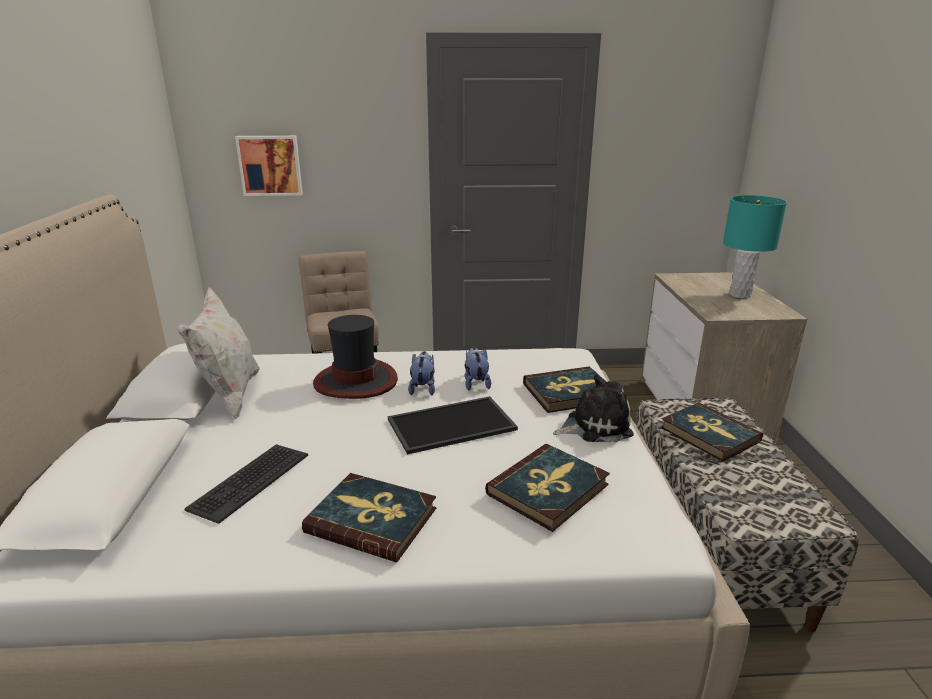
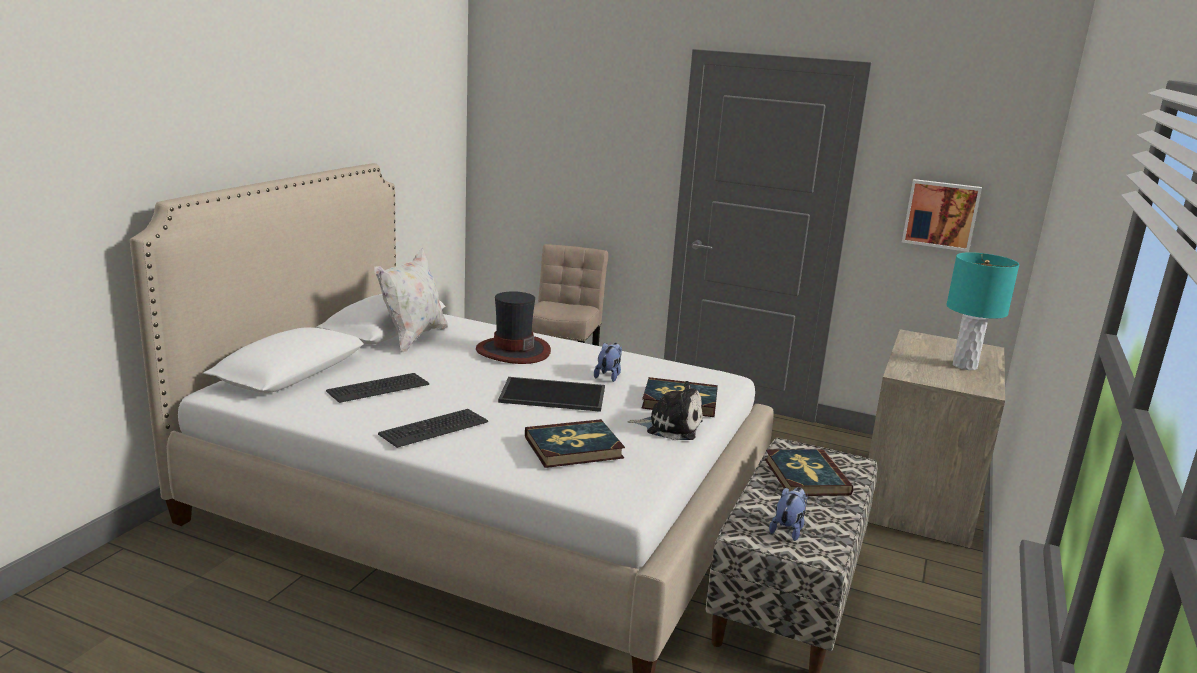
camera: 25 degrees right, 5 degrees down
picture [235,136,303,196] -> picture moved to [902,179,982,252]
book [302,473,436,562] -> keyboard [378,409,488,448]
plush toy [408,351,435,396] -> plush toy moved to [769,487,808,541]

